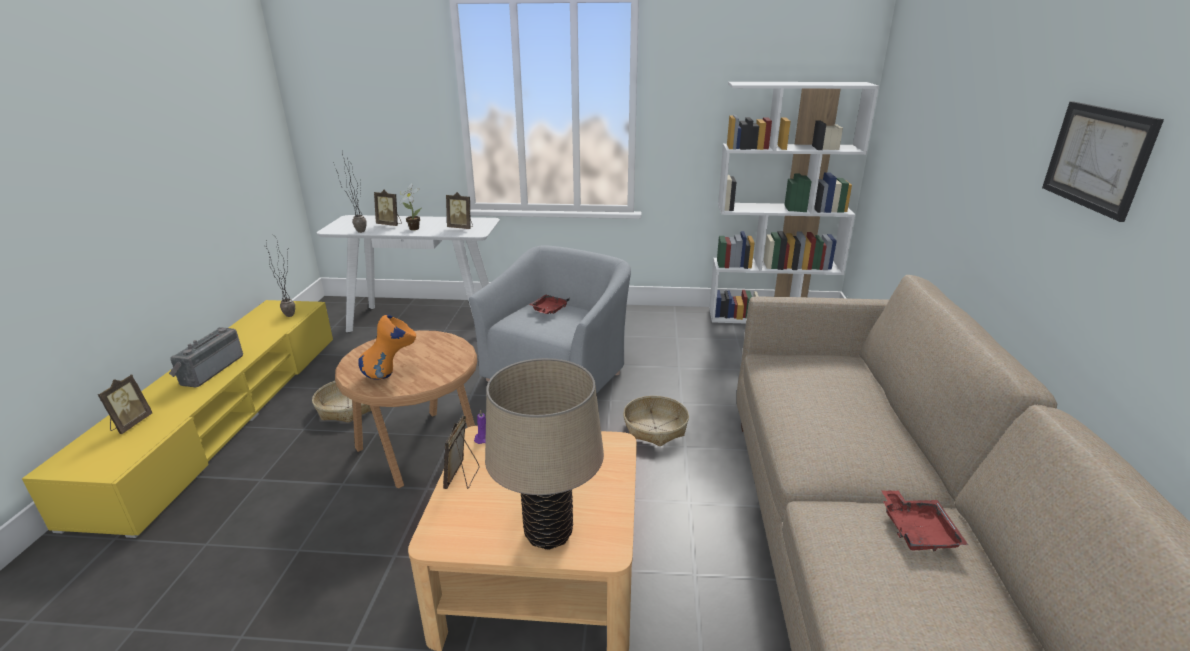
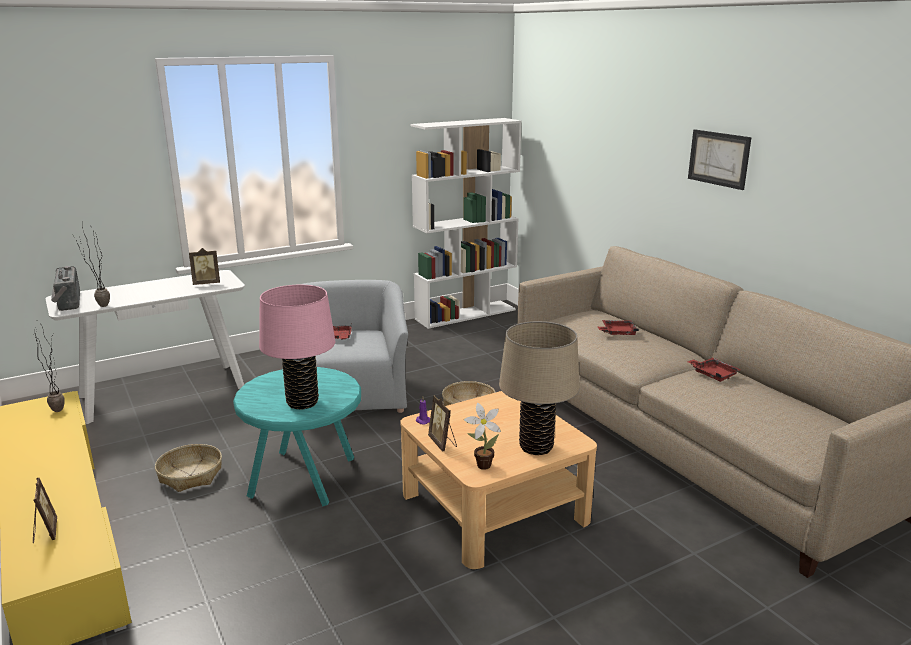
camera: 35 degrees left, 5 degrees down
radio [169,327,243,387] -> radio moved to [51,266,80,311]
brown side table [335,330,477,488] -> turquoise side table [233,367,361,506]
orange vase [358,315,416,380] -> pink table lamp [259,285,335,410]
picture frame [374,190,402,226] -> none
potted plant [399,183,421,230] -> potted plant moved to [464,403,501,470]
none -> red tray [598,320,639,335]

